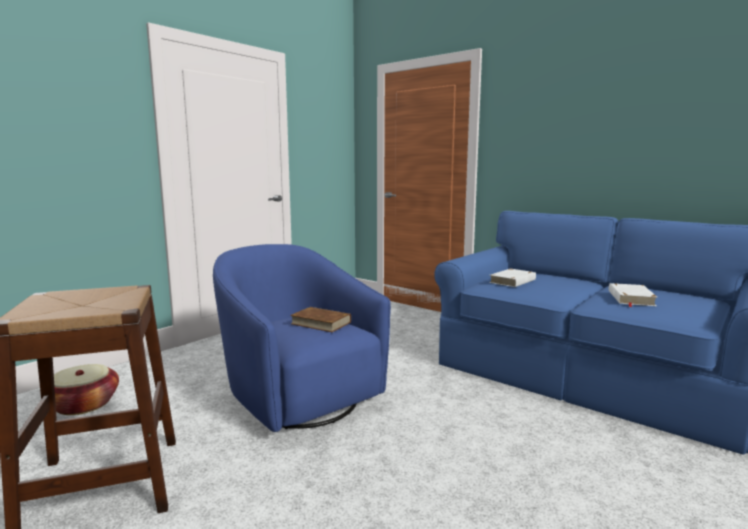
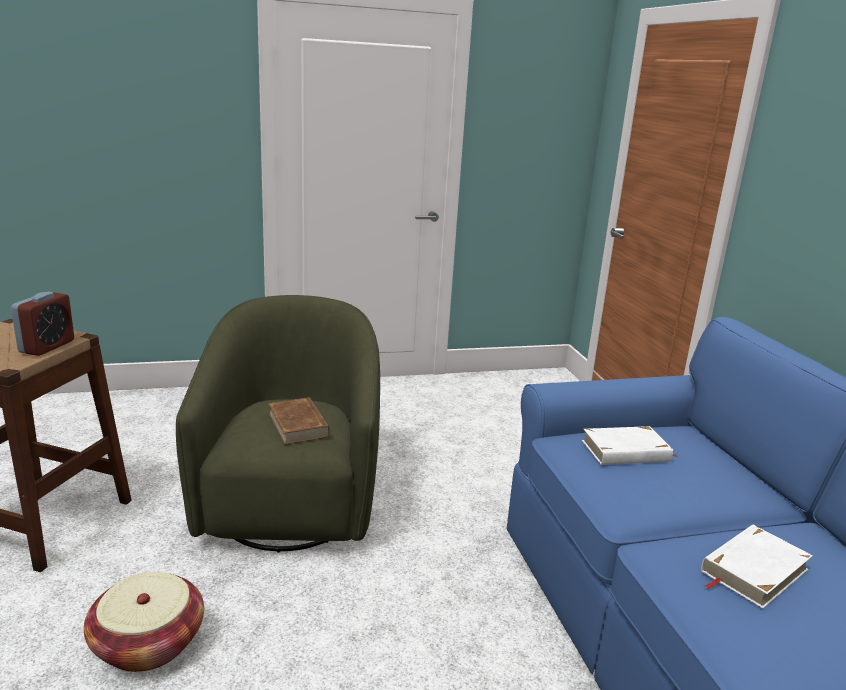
camera: 35 degrees right, 10 degrees up
basket [54,364,119,415] -> basket moved to [84,572,204,672]
blue armchair [213,244,391,432] -> green armchair [176,295,380,553]
none -> alarm clock [11,291,74,356]

